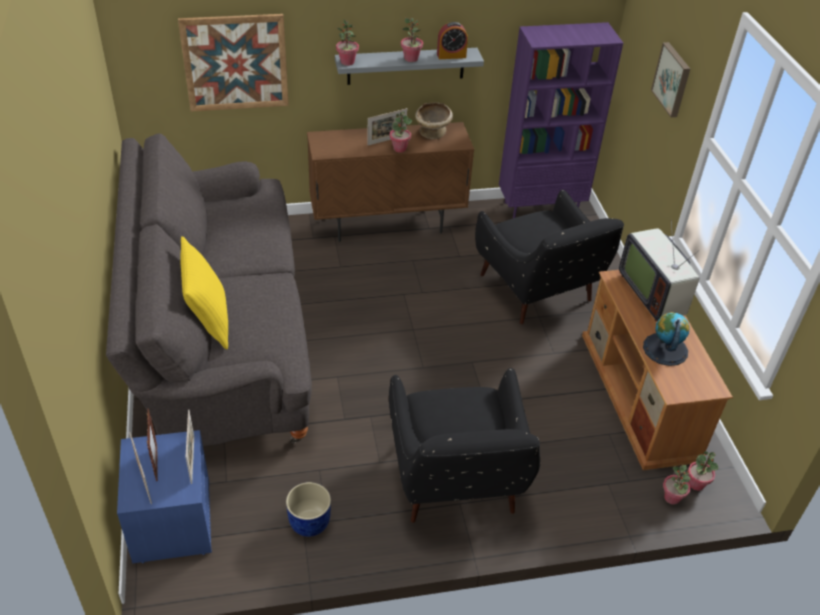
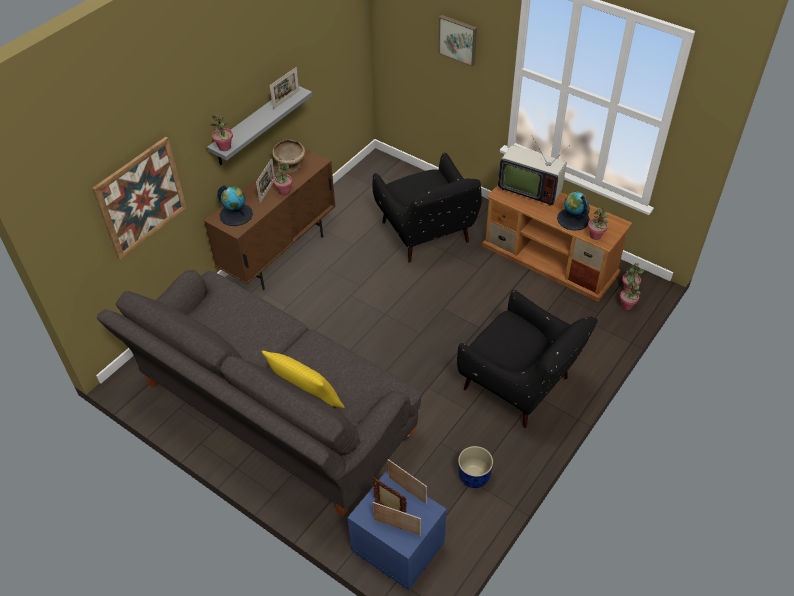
camera: 40 degrees left, 5 degrees up
potted plant [401,18,423,62] -> potted plant moved to [588,208,609,240]
alarm clock [437,22,468,59] -> picture frame [270,67,299,109]
black armchair [475,190,624,324] -> black armchair turned 45 degrees clockwise [372,152,482,263]
purple bookcase [499,22,623,218] -> none
none -> globe [217,185,253,226]

